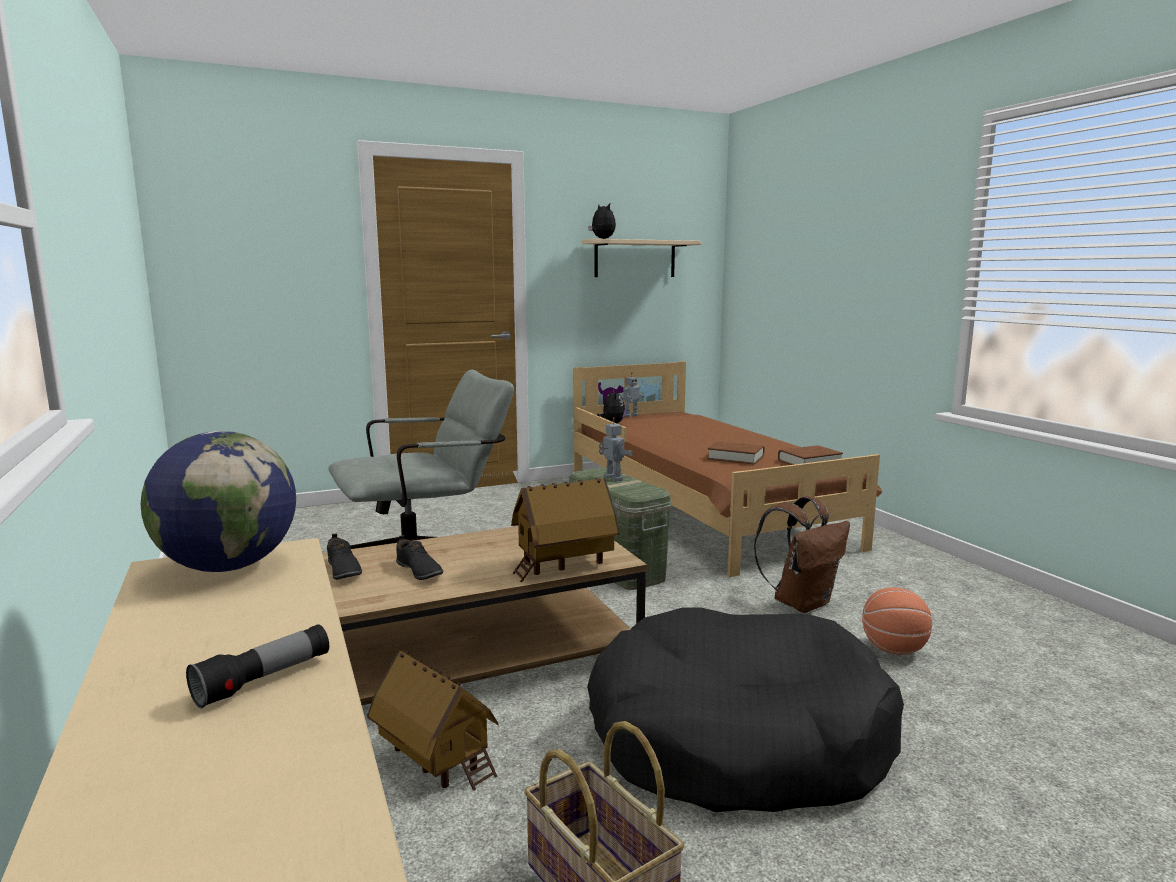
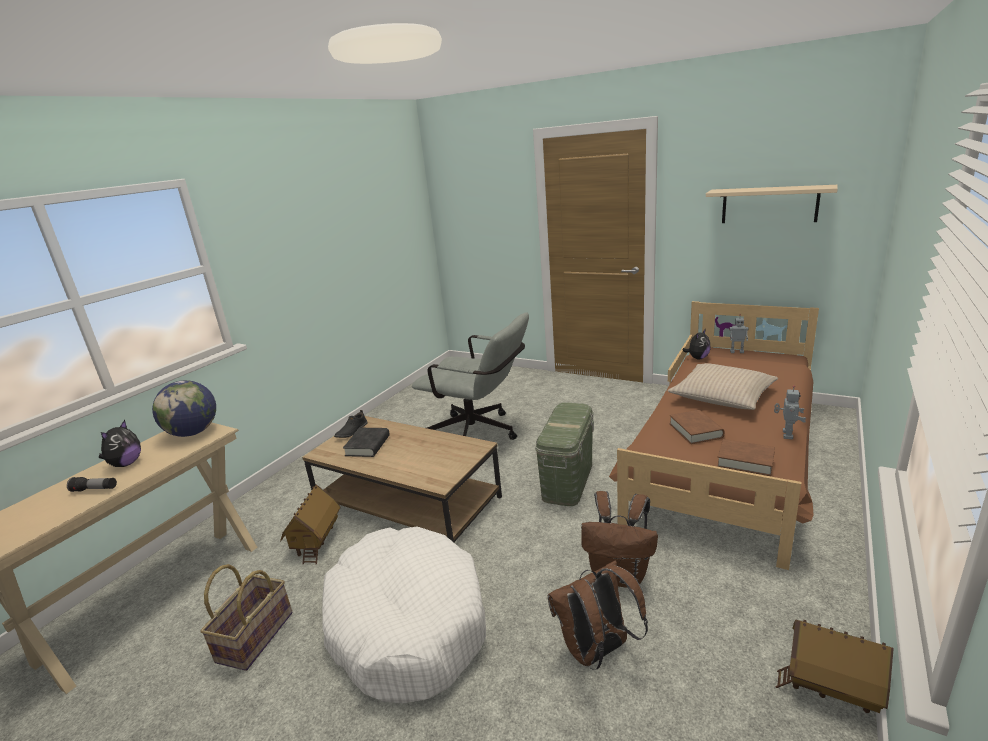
camera: 55 degrees right, 10 degrees up
black shoe [396,535,444,580] -> black book [343,428,390,457]
toy house [511,478,620,582] -> toy house moved to [775,620,894,713]
black dog bed [587,607,904,812] -> white dog bed [322,527,486,704]
plush toy [588,204,616,239] -> plush toy moved to [99,420,141,467]
toy robot [599,417,633,482] -> toy robot moved to [774,385,806,440]
basketball [862,587,932,655] -> brown backpack [548,561,648,670]
none -> beige pillow [668,363,778,410]

